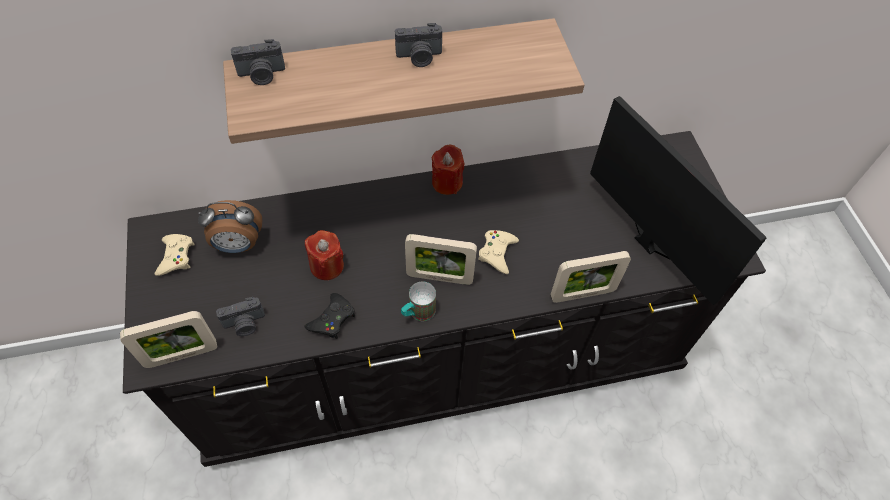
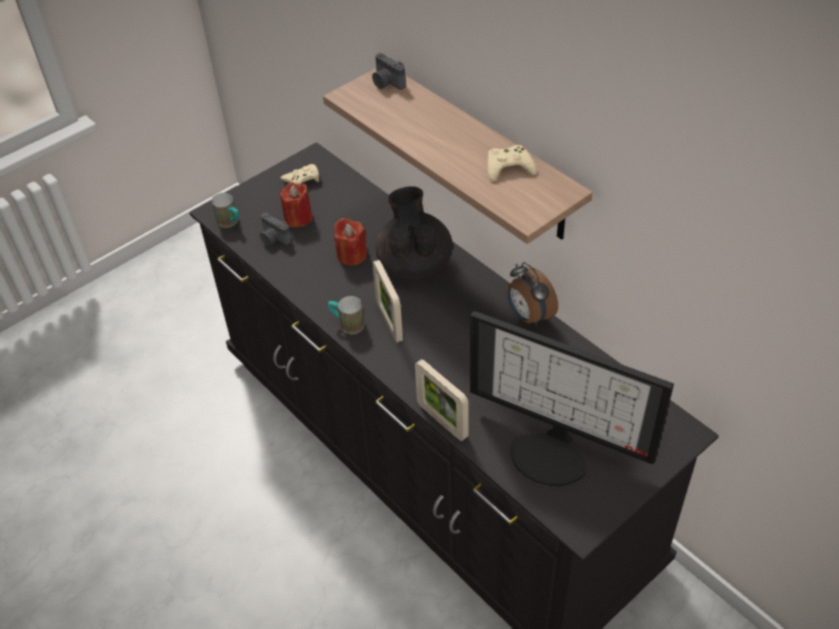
camera: 65 degrees right, 10 degrees down
picture frame [120,311,217,368] -> mug [211,193,239,228]
alarm clock [198,200,262,253] -> alarm clock moved to [507,262,558,326]
black game controller [304,293,355,339] -> none
camera [395,23,442,67] -> none
red candle [432,145,465,195] -> red candle moved to [280,183,312,227]
beige game controller [478,230,519,274] -> beige game controller moved to [487,145,536,182]
monitor [590,96,766,305] -> monitor turned 90 degrees clockwise [470,311,674,486]
none -> black teapot [375,186,453,278]

